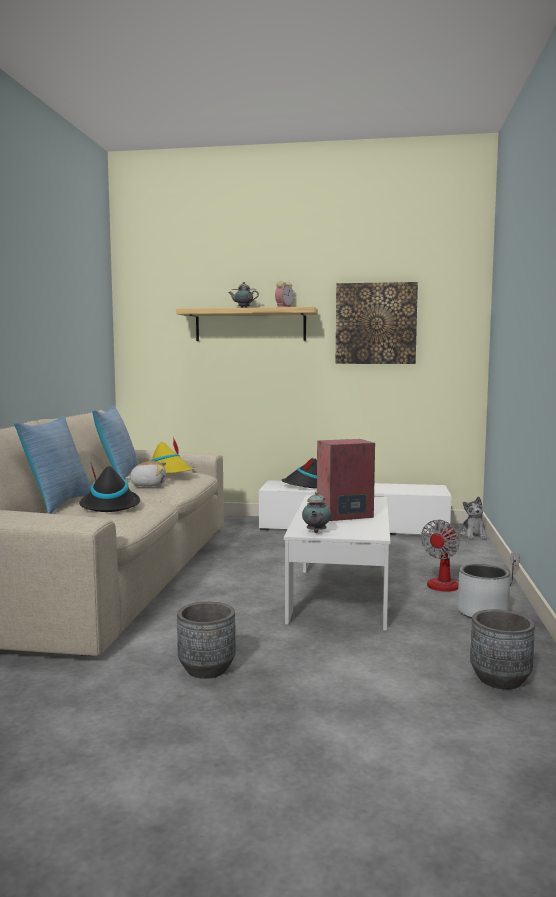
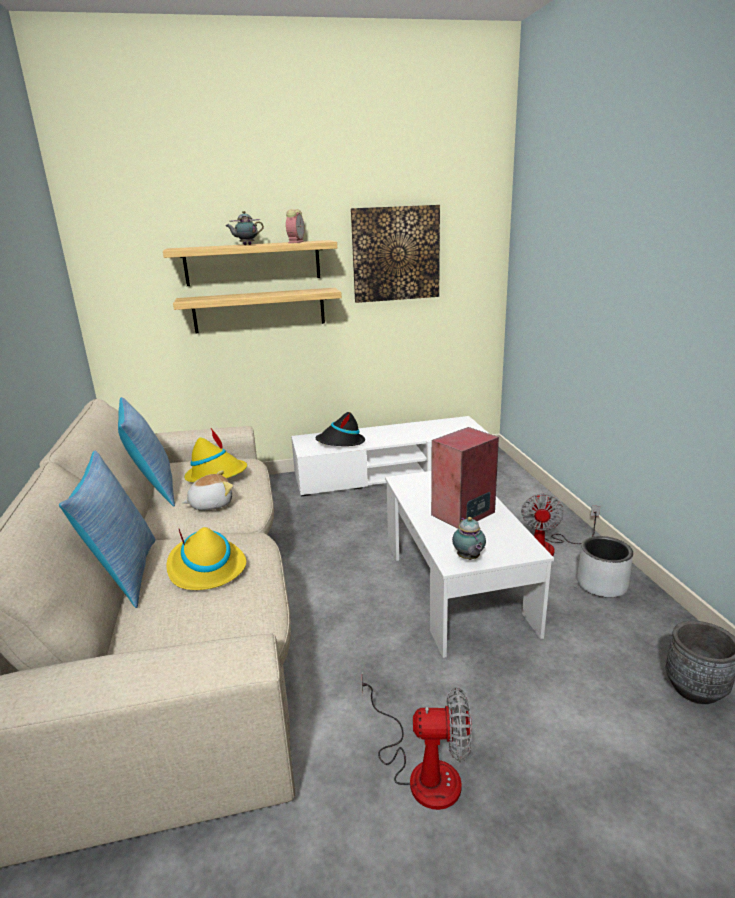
camera: 20 degrees left, 15 degrees up
black hat [79,461,140,512] -> yellow hat [167,527,246,590]
grey planter [177,602,236,679] -> fan [361,672,472,810]
plush toy [460,496,487,539] -> none
none -> shelf [173,288,342,333]

